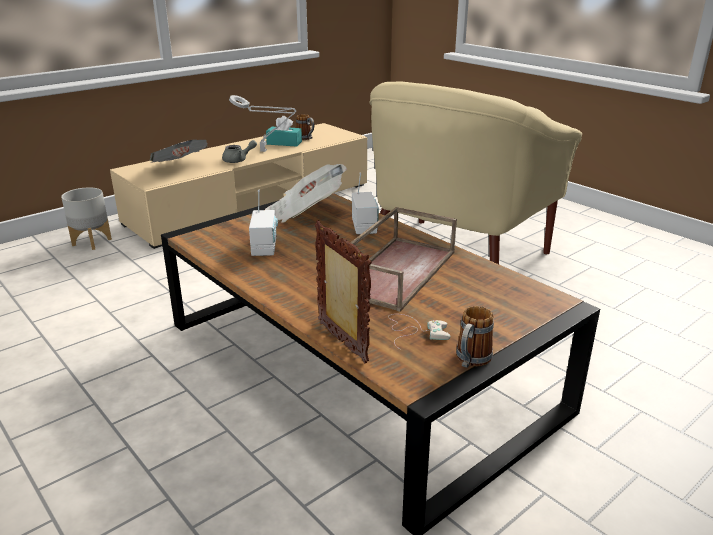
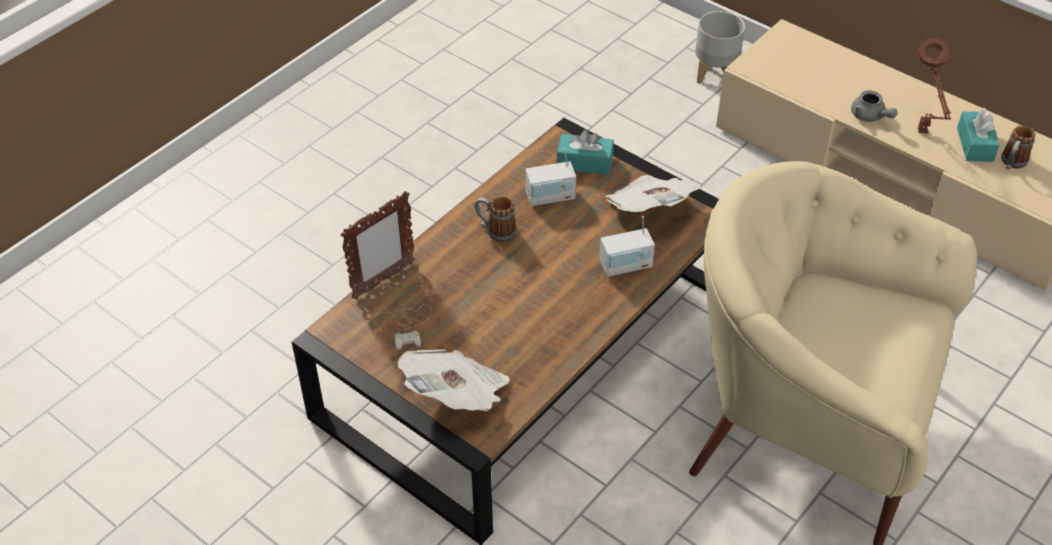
camera: 80 degrees right, 20 degrees up
newspaper [150,139,208,162] -> newspaper moved to [397,349,510,411]
grey table lamp [229,95,296,152] -> brown table lamp [918,38,951,133]
brown tray [350,207,457,312] -> none
mug [456,306,494,368] -> mug moved to [475,196,517,242]
none -> turquoise tissue box [557,130,614,175]

